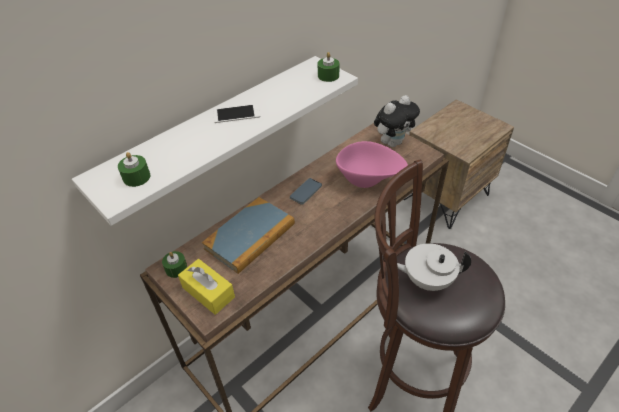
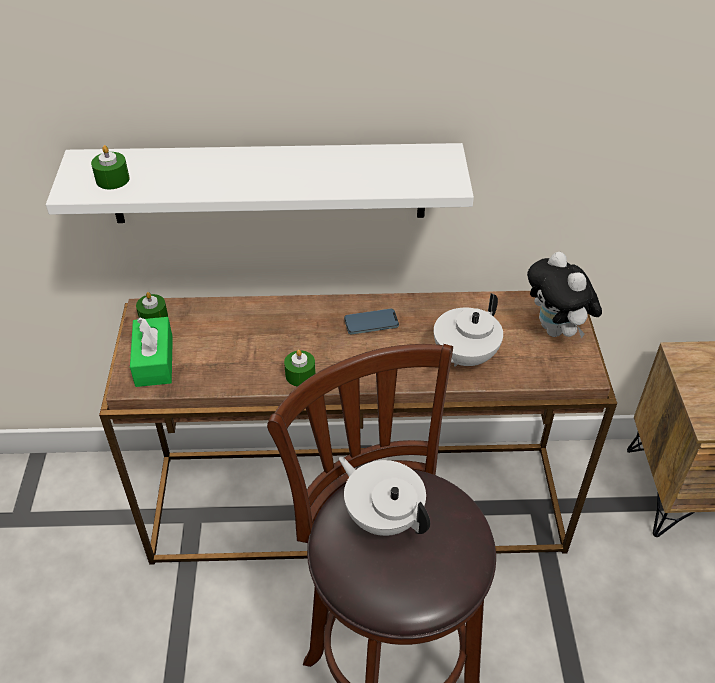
camera: 40 degrees right, 0 degrees up
yellow tissue box [178,259,235,315] -> green tissue box [130,317,173,387]
book [202,197,295,274] -> none
phone [213,104,260,123] -> none
green candle [318,52,340,82] -> green candle moved to [284,350,316,386]
pink bowl [336,141,408,188] -> white teapot [434,293,503,367]
plush toy [374,95,420,147] -> plush toy turned 60 degrees clockwise [527,252,602,338]

